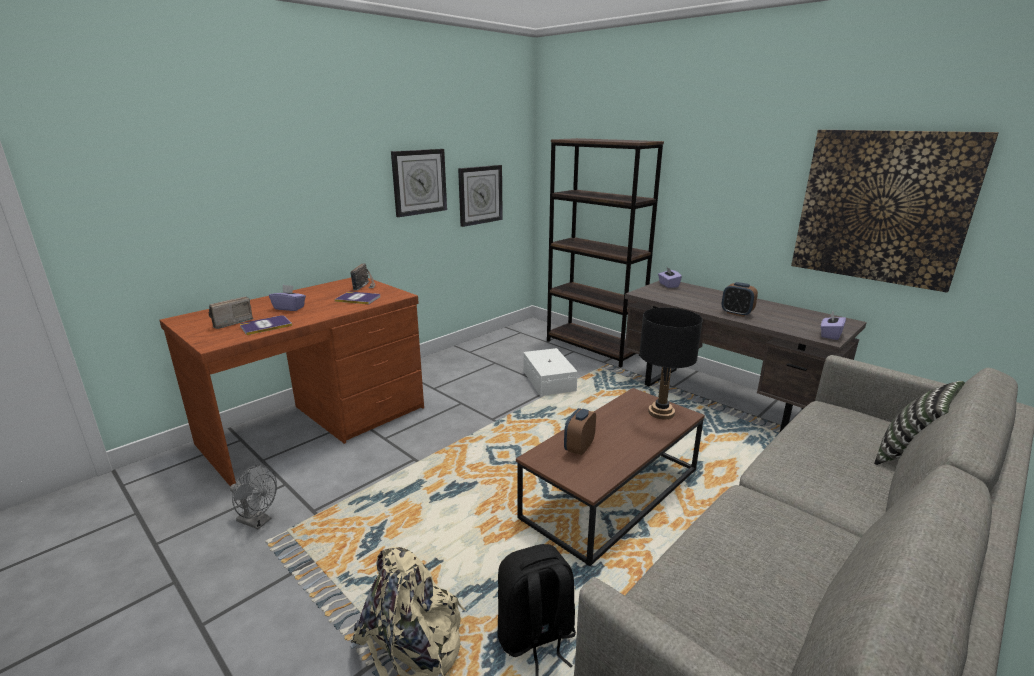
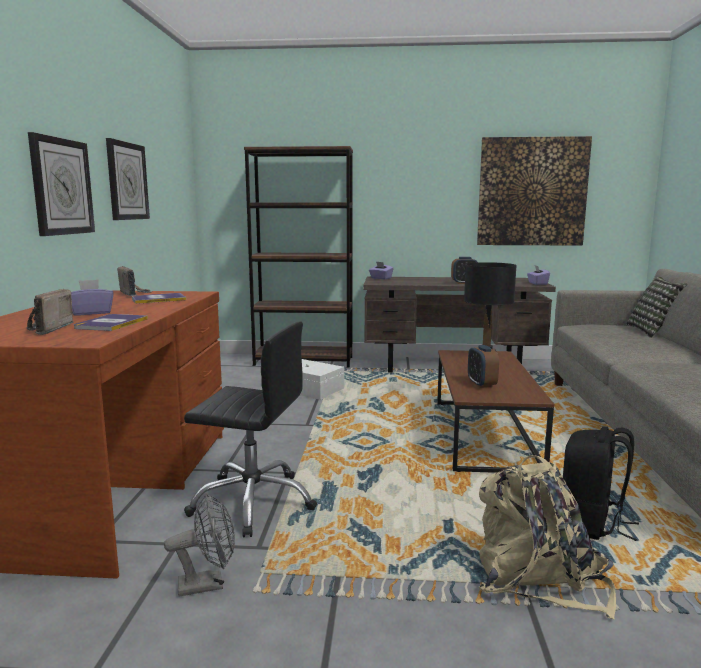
camera: 40 degrees left, 10 degrees down
wall clock [458,165,503,227] -> wall clock moved to [28,132,95,236]
none -> black office chair [184,322,317,537]

